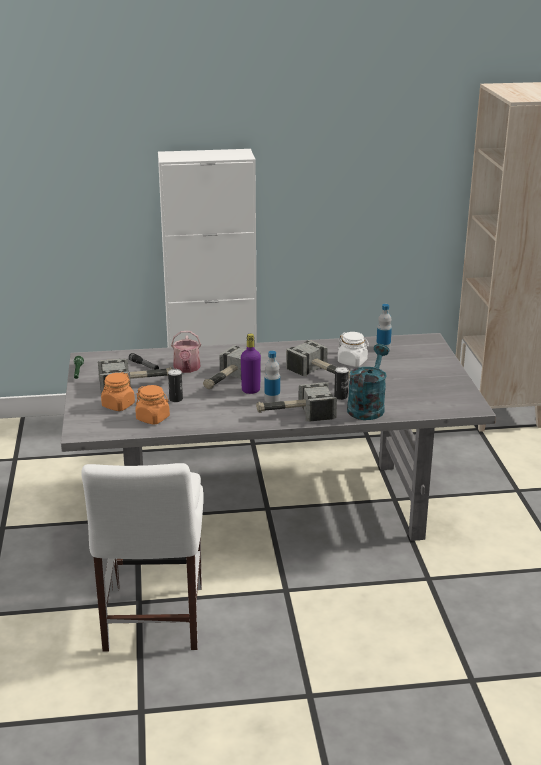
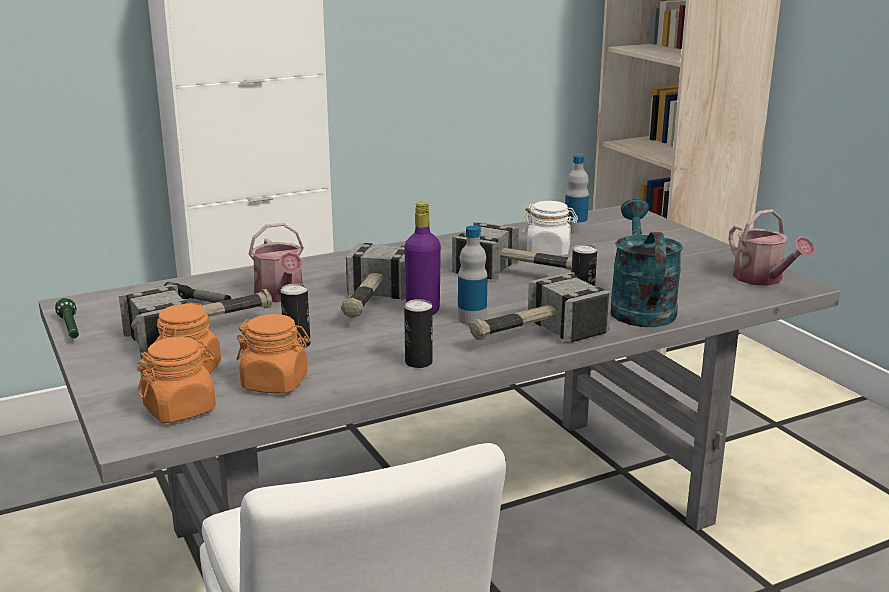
camera: 20 degrees left, 5 degrees down
none -> orange jar [137,337,216,423]
none -> can [404,299,433,368]
none -> watering can [729,209,815,286]

